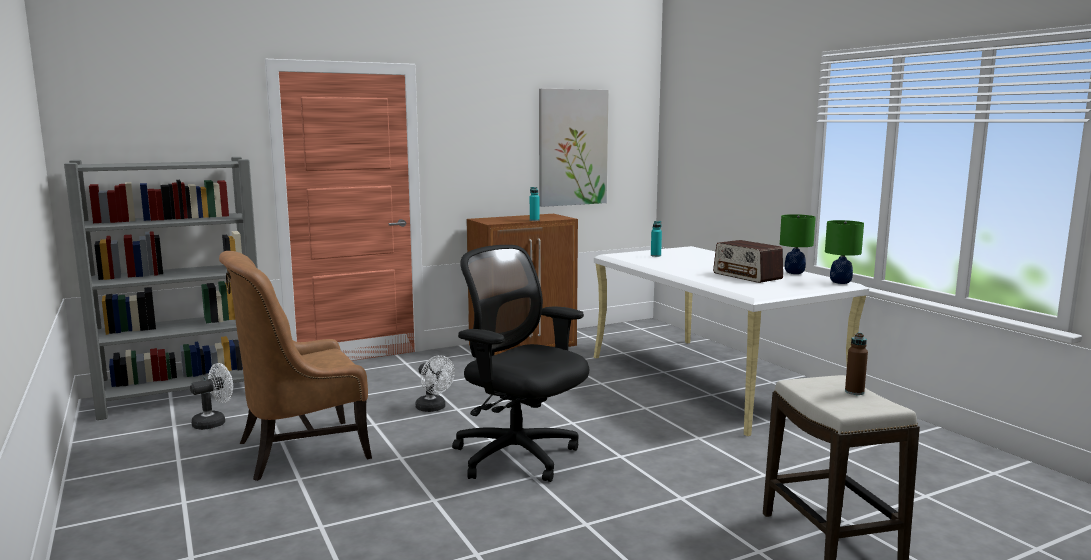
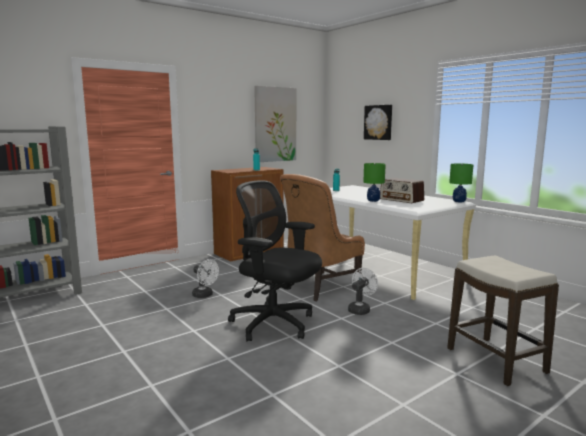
camera: 10 degrees left, 0 degrees up
white fan [190,363,233,430] -> white fan moved to [348,268,378,315]
brown chair [219,251,372,481] -> brown chair moved to [280,174,365,301]
green table lamp [780,214,816,274] -> green table lamp moved to [363,163,386,202]
brown bottle [845,333,868,395] -> none
none -> picture [364,105,392,140]

